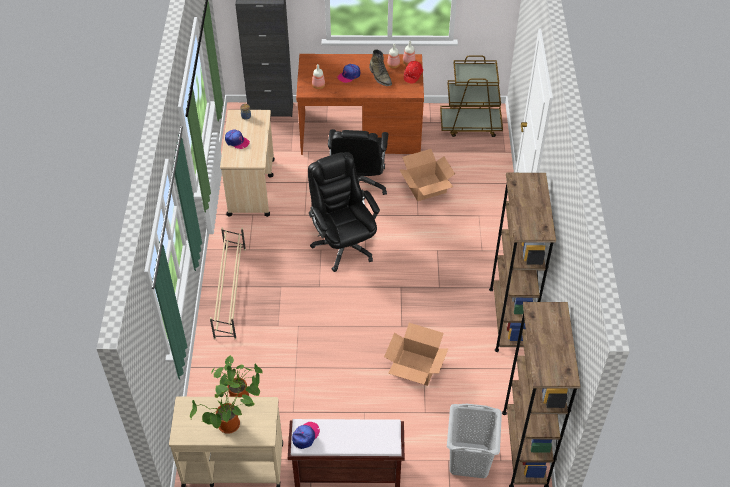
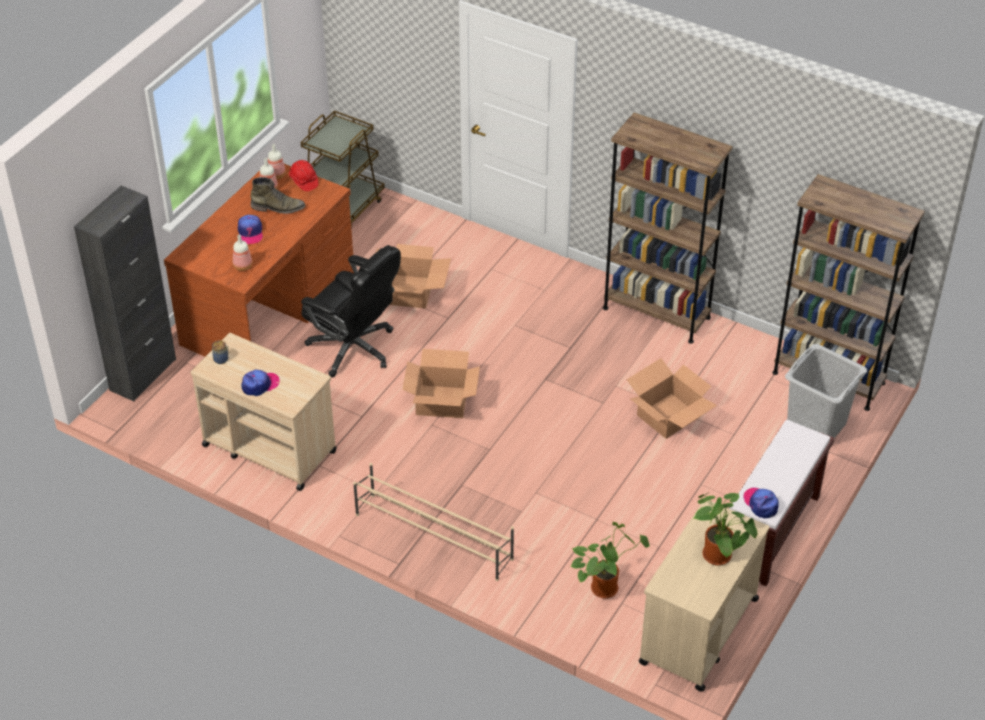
camera: 60 degrees left, 5 degrees down
black office chair [308,152,380,272] -> cardboard box [402,349,480,418]

